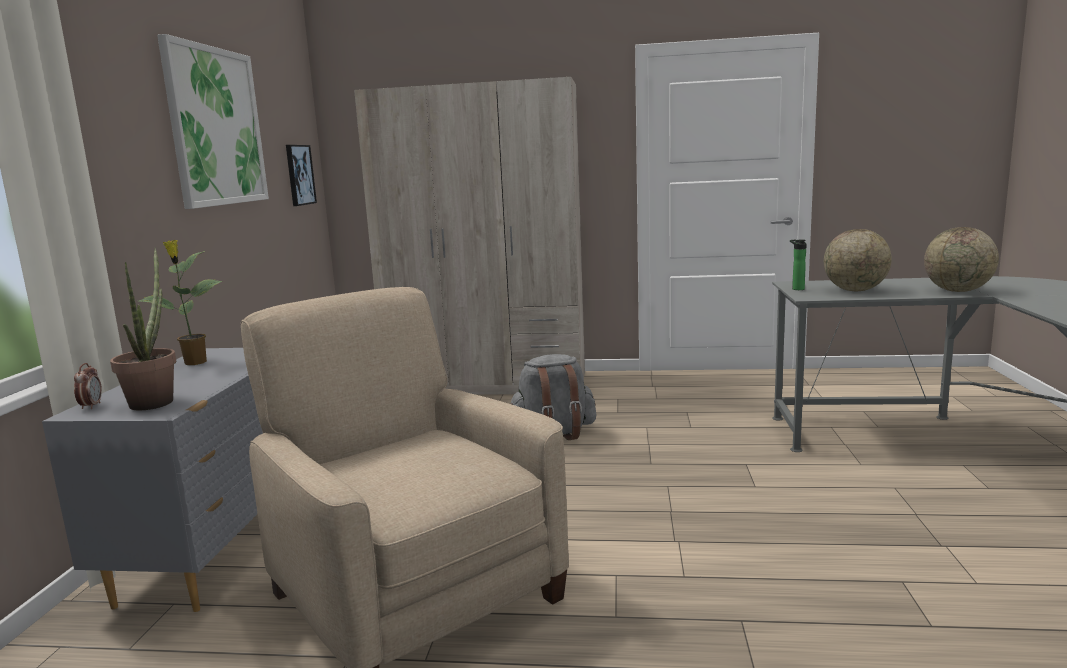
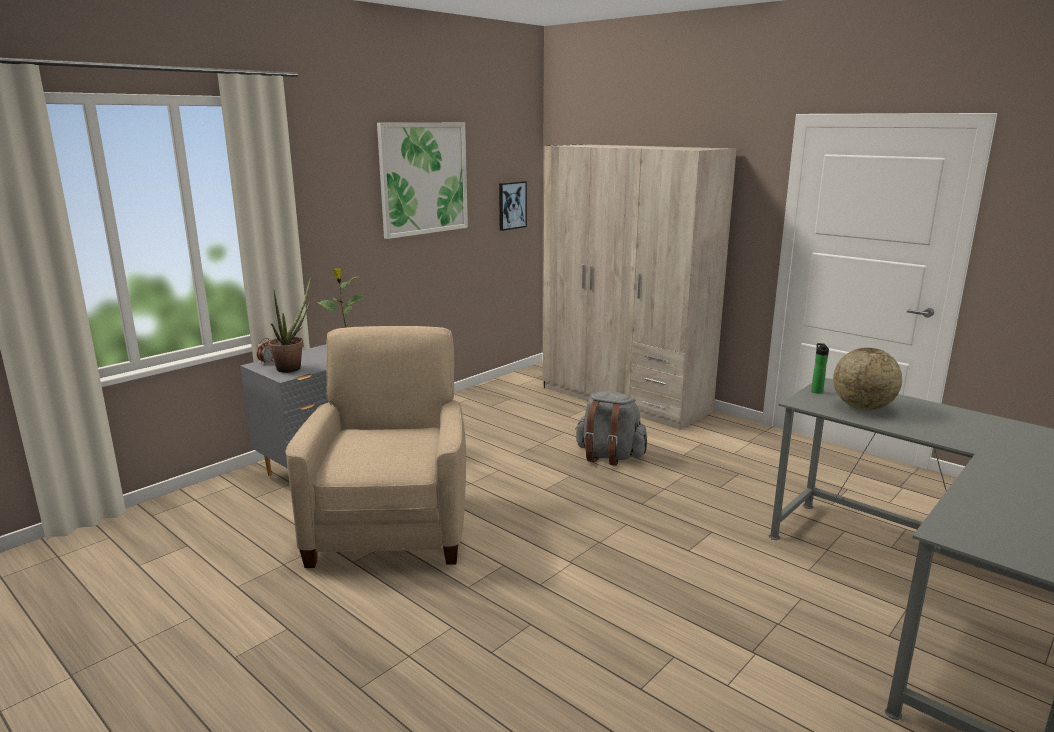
camera: 35 degrees right, 5 degrees up
globe [924,227,999,292] -> none

